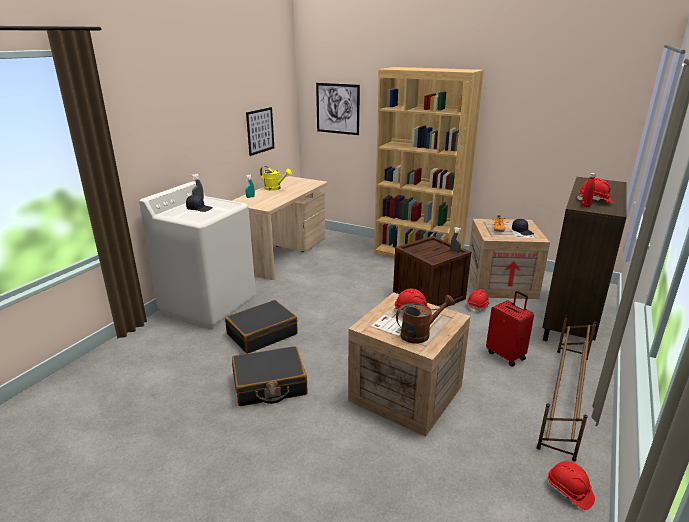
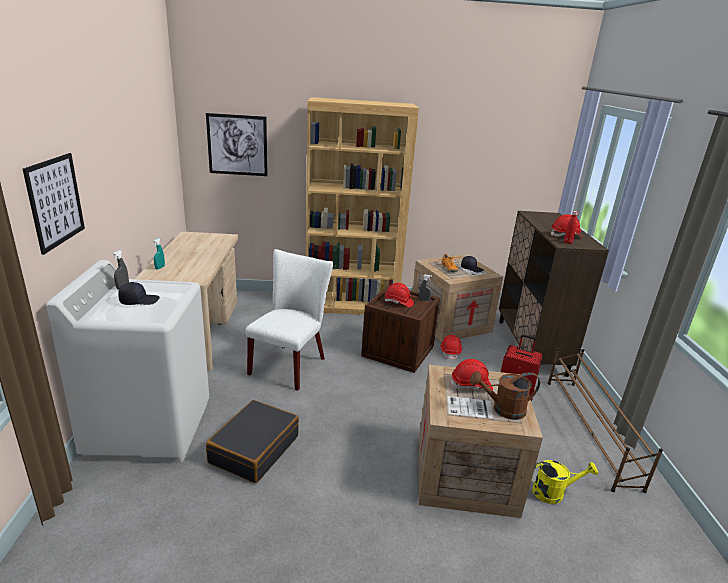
camera: 30 degrees left, 0 degrees up
black suitcase [232,346,308,406] -> none
picture [246,107,274,156] -> picture moved to [23,153,85,255]
yellow watering can [260,166,292,191] -> yellow watering can moved to [532,460,598,504]
brown watering can [396,295,455,343] -> brown watering can turned 135 degrees counterclockwise [470,371,540,420]
red hard hat [547,461,595,510] -> red hard hat moved to [385,283,414,307]
none -> white chair [245,249,333,391]

